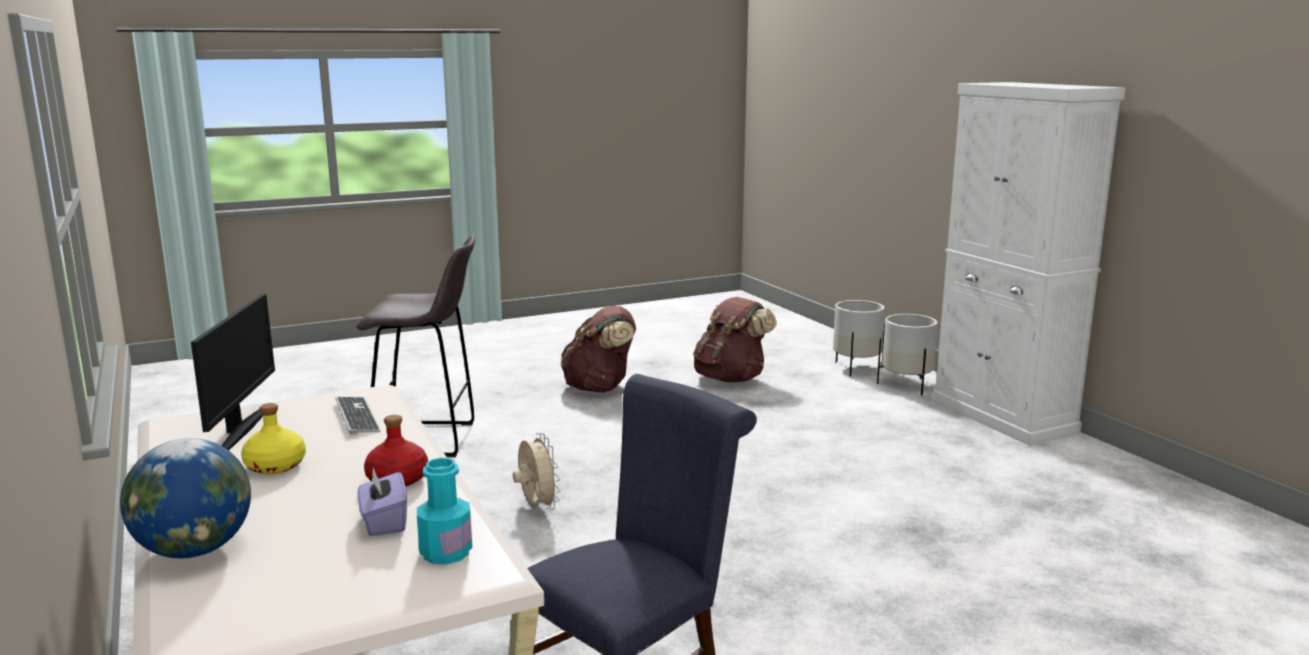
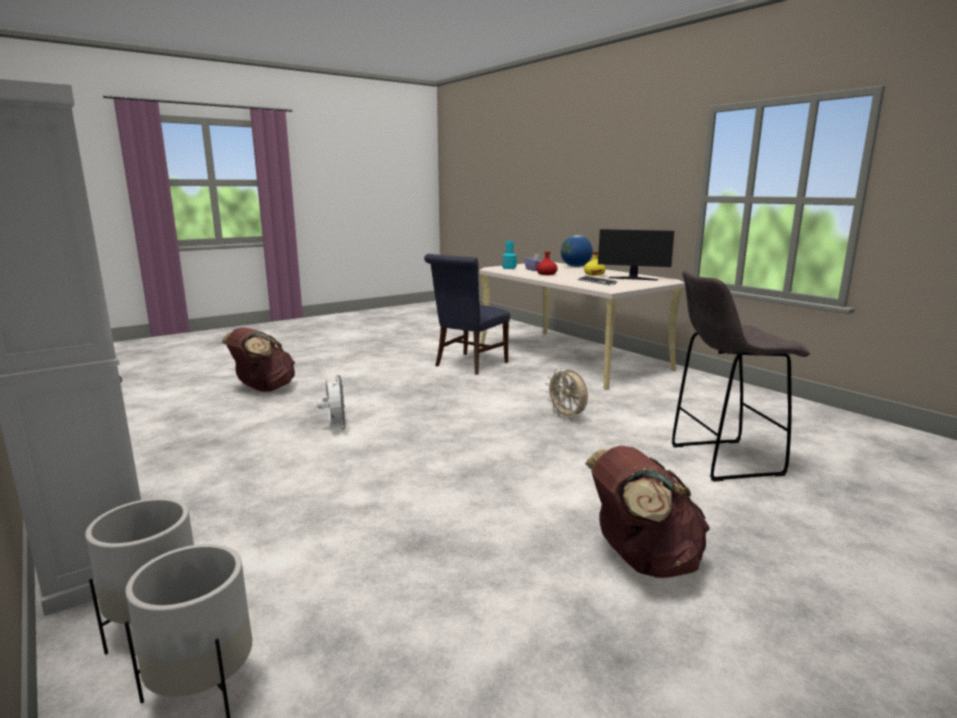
camera: 170 degrees right, 0 degrees up
monitor [191,294,275,450] -> monitor turned 60 degrees counterclockwise [598,229,674,281]
brown backpack [693,297,777,383] -> brown backpack moved to [222,327,295,392]
none -> white fan [317,375,346,429]

